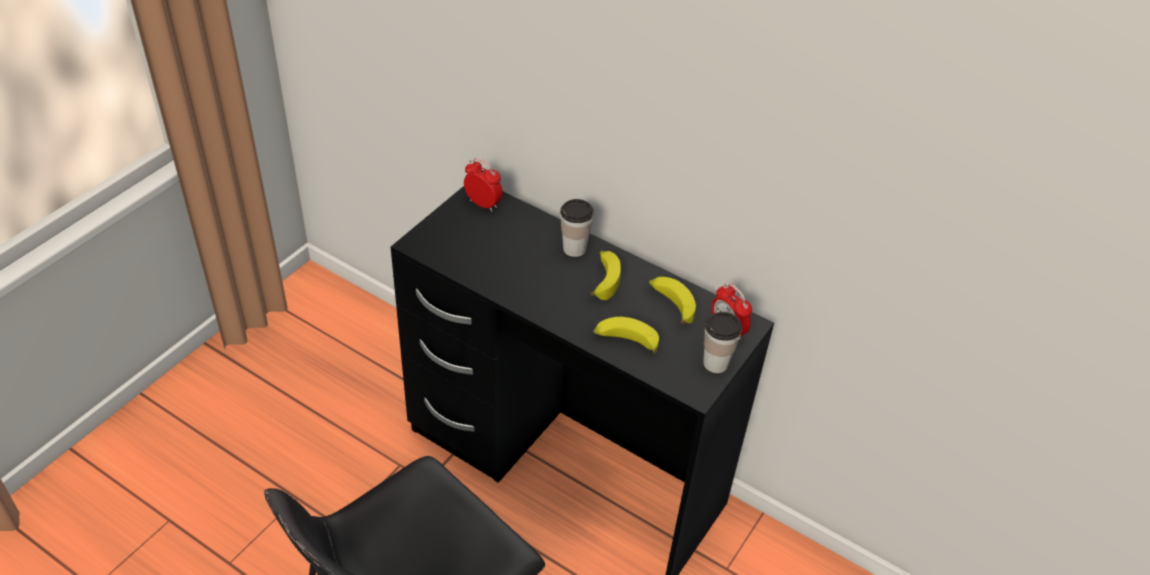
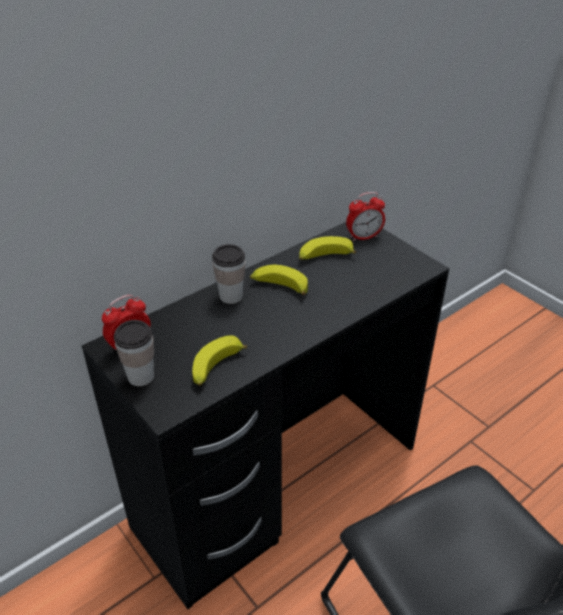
camera: 70 degrees left, 5 degrees down
banana [593,317,659,353] -> banana moved to [192,335,247,386]
cup [703,312,742,373] -> cup moved to [114,320,154,386]

